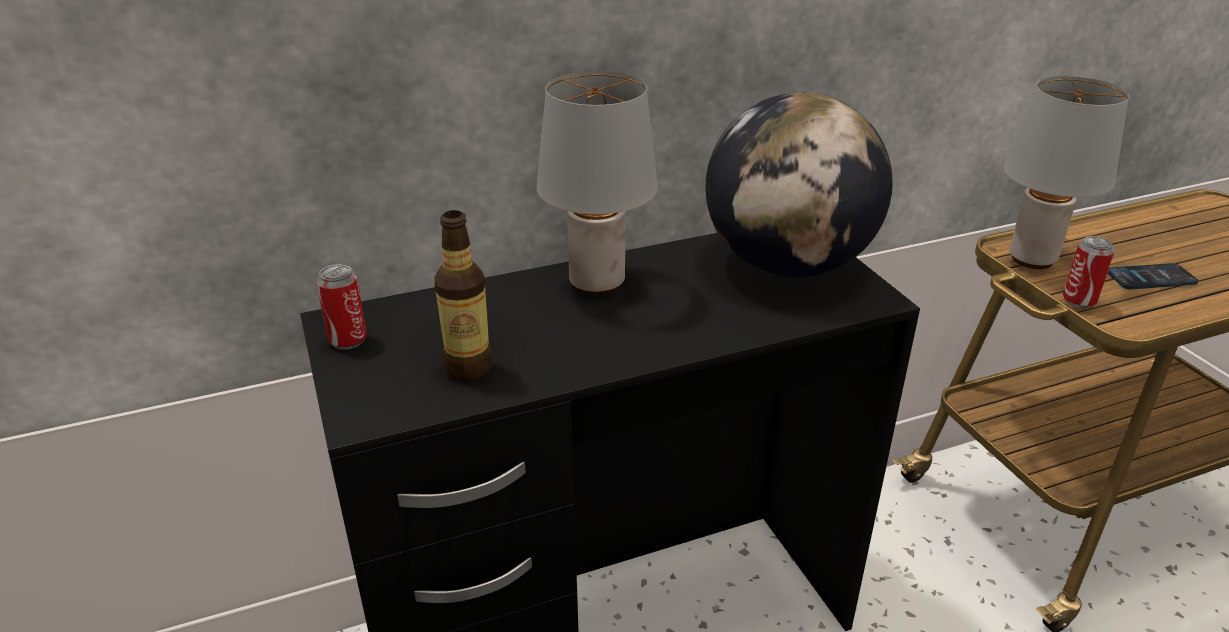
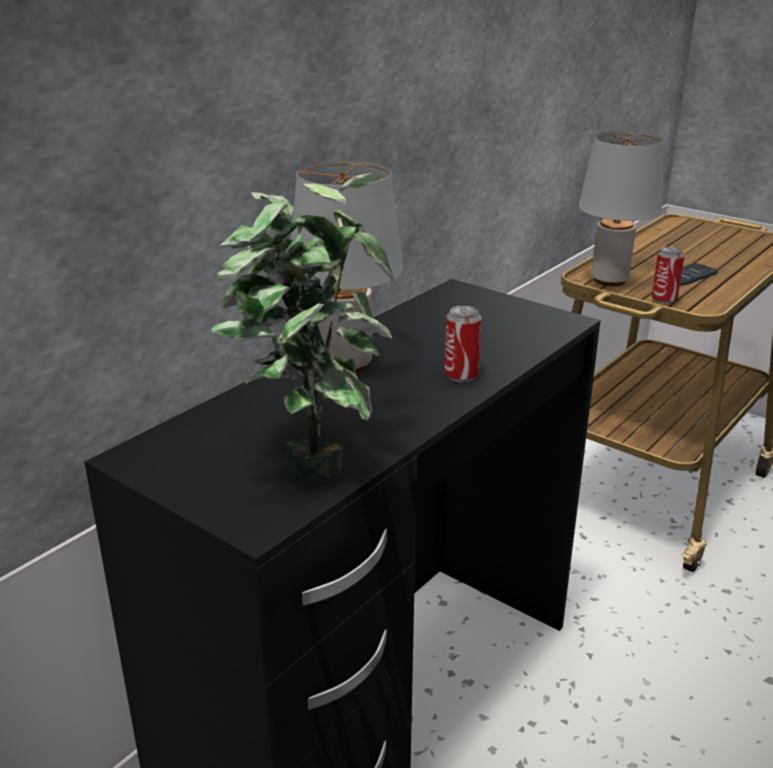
camera: 30 degrees left, 5 degrees down
can [316,264,367,350] -> can moved to [444,306,482,382]
bottle [434,210,493,381] -> potted plant [212,172,394,480]
globe [705,92,893,277] -> none

